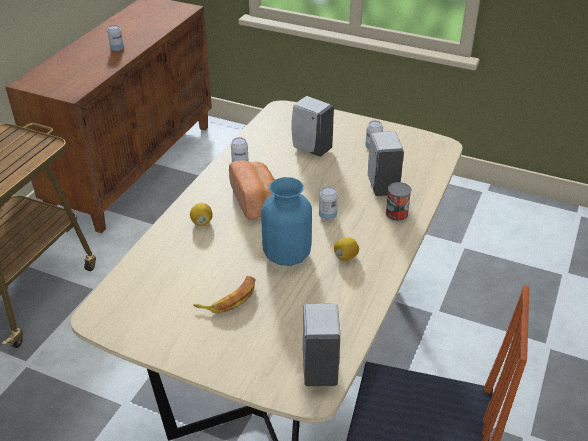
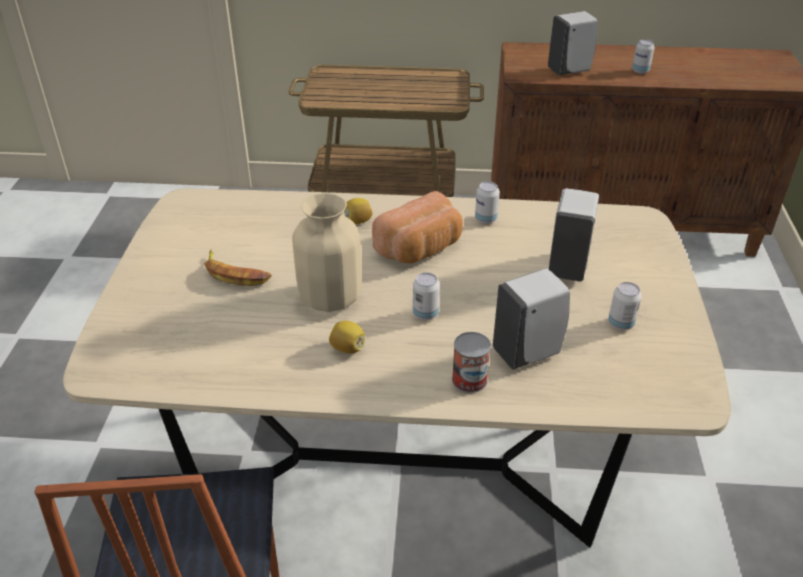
camera: 70 degrees right, 0 degrees up
blue vase [261,177,312,266] -> beige vase [292,193,362,312]
white soap dispenser [303,303,341,386] -> white soap dispenser moved to [548,11,598,75]

